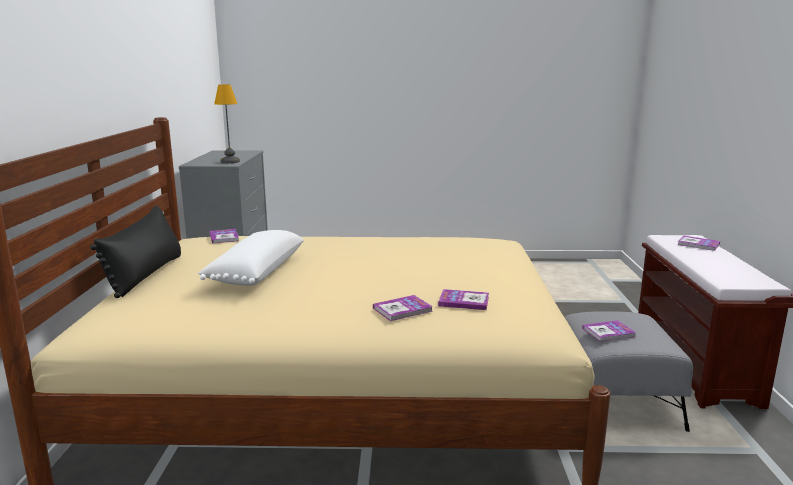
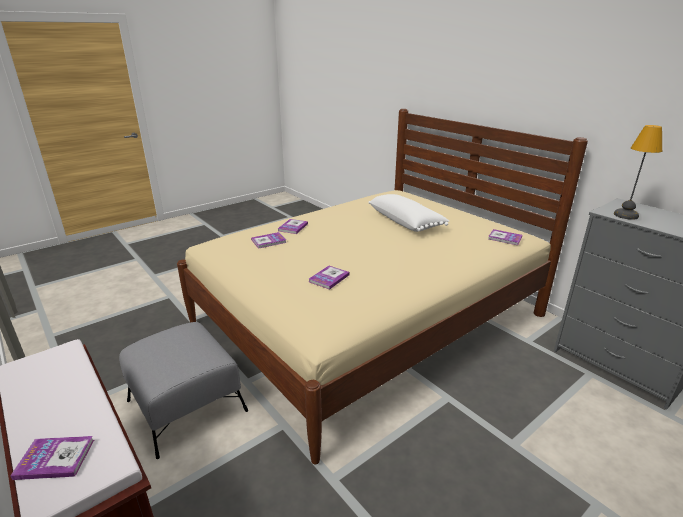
camera: 140 degrees right, 10 degrees up
black pillow [90,205,181,298] -> none
book [582,320,636,342] -> book moved to [309,266,349,290]

